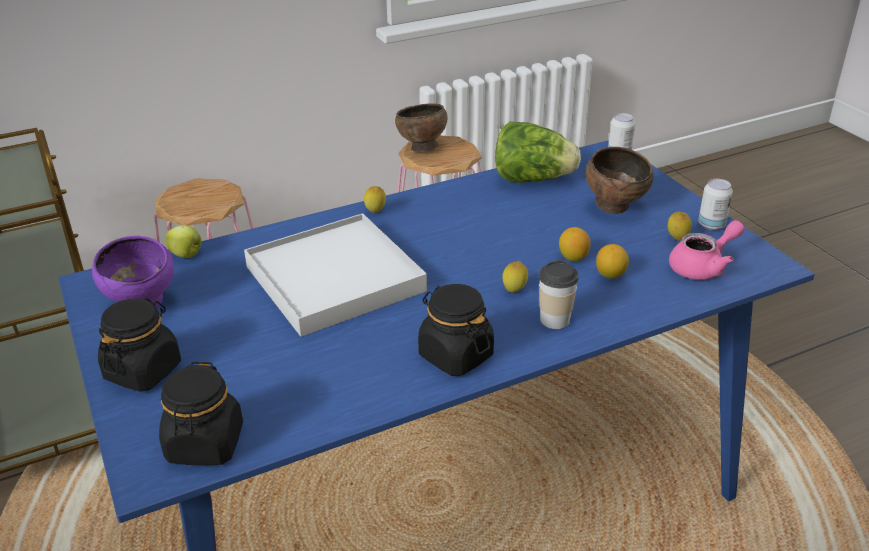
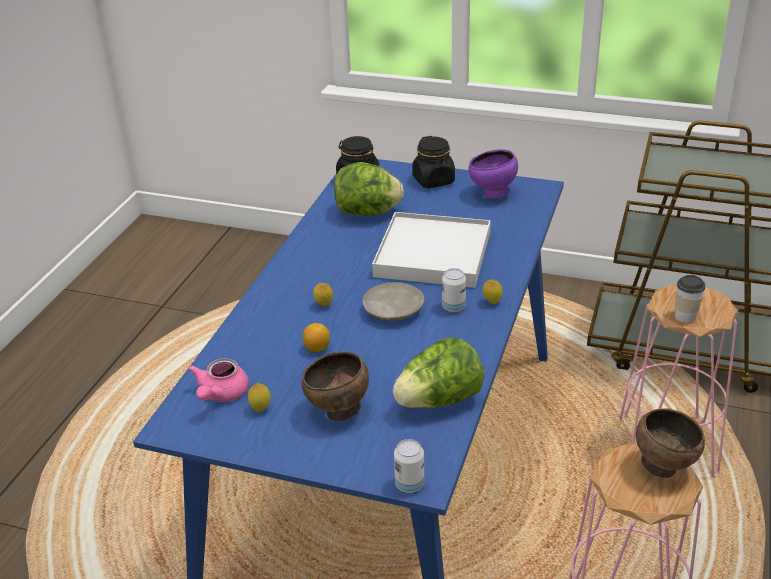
camera: 135 degrees right, 0 degrees up
apple [165,225,201,258] -> none
black jar [418,284,494,376] -> none
cup [539,260,579,329] -> cup moved to [675,275,705,323]
lemon [596,244,629,279] -> none
can [698,179,733,230] -> can moved to [442,268,466,312]
none -> lettuce [334,162,404,216]
none -> beige plate [363,282,424,321]

